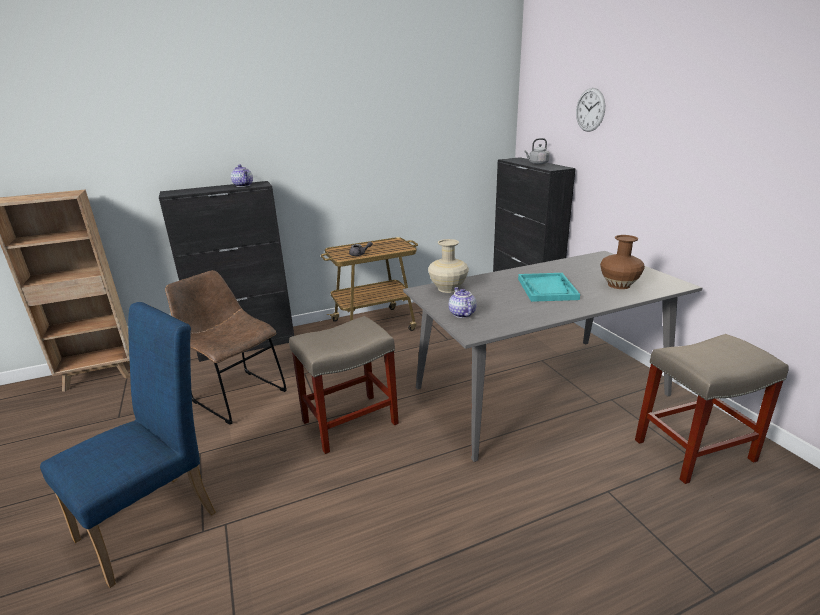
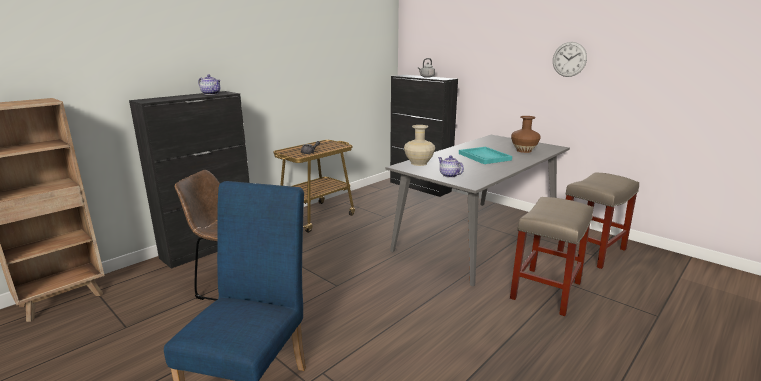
camera: 25 degrees left, 5 degrees down
beige stool [289,316,399,454] -> beige stool moved to [510,197,593,316]
wall clock [576,88,605,132] -> wall clock moved to [553,42,587,77]

